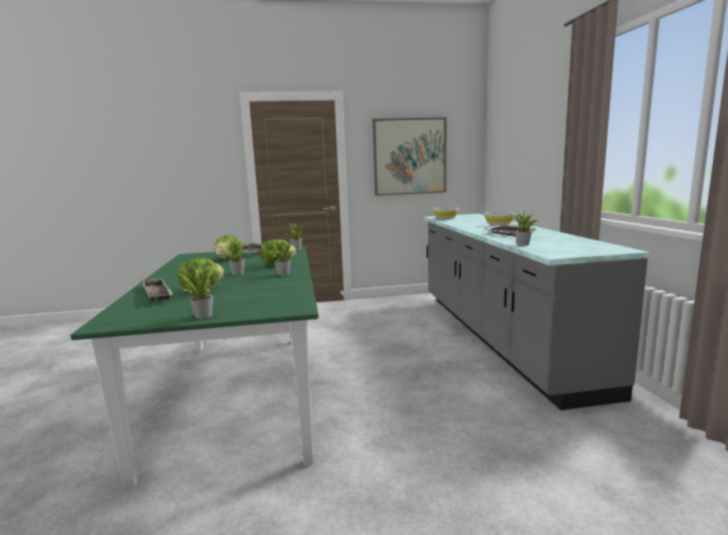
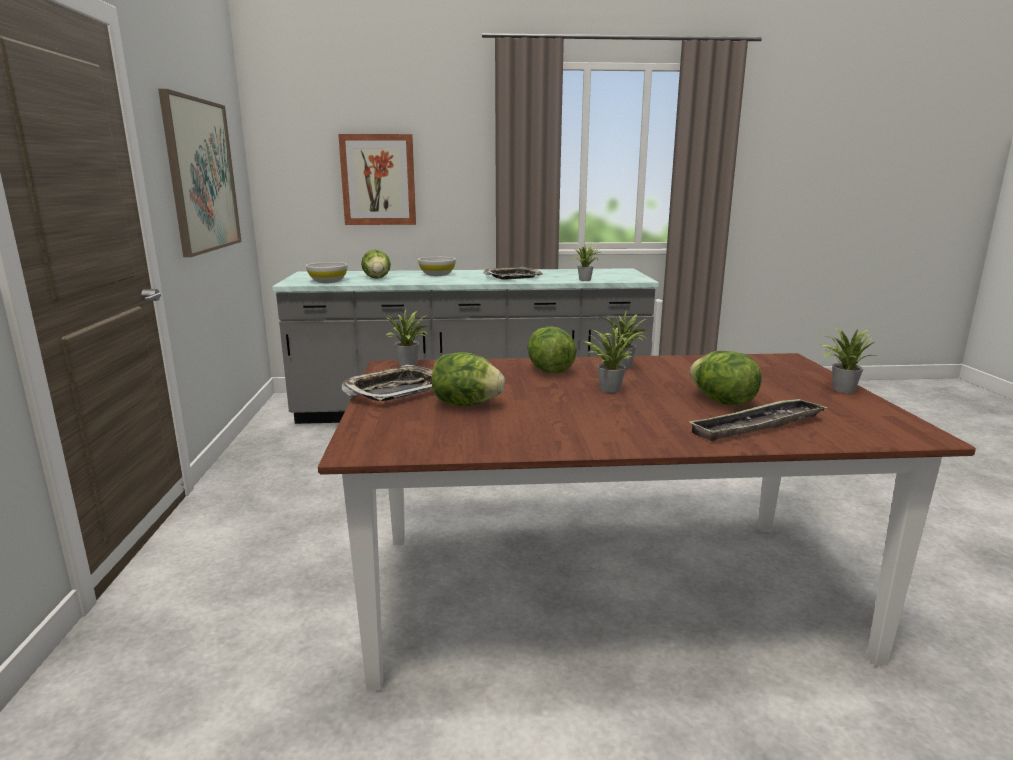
camera: 85 degrees left, 5 degrees up
green dining table [70,246,319,490] -> brown dining table [318,353,976,691]
none -> picture [338,134,416,225]
none -> lettuce [361,250,391,279]

